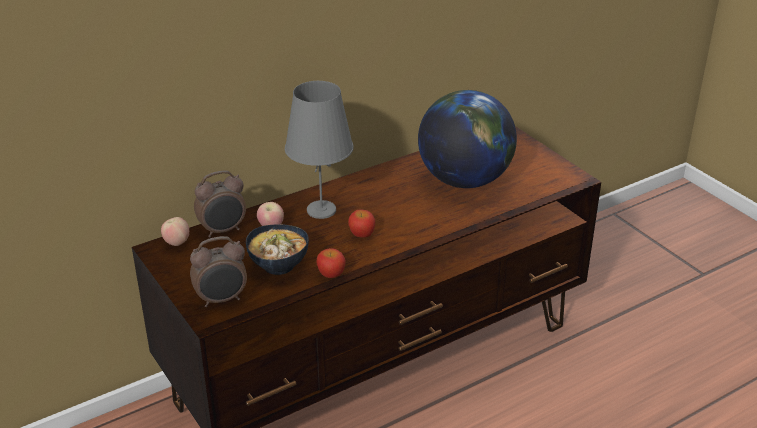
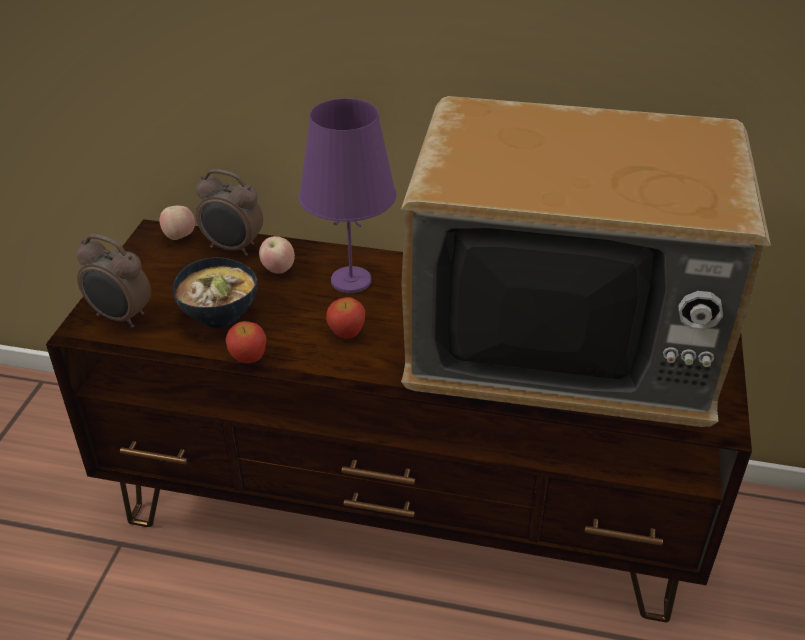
camera: 45 degrees right, 5 degrees up
grey table lamp [285,81,354,219] -> purple table lamp [299,98,396,293]
globe [418,90,517,188] -> television [401,96,771,427]

